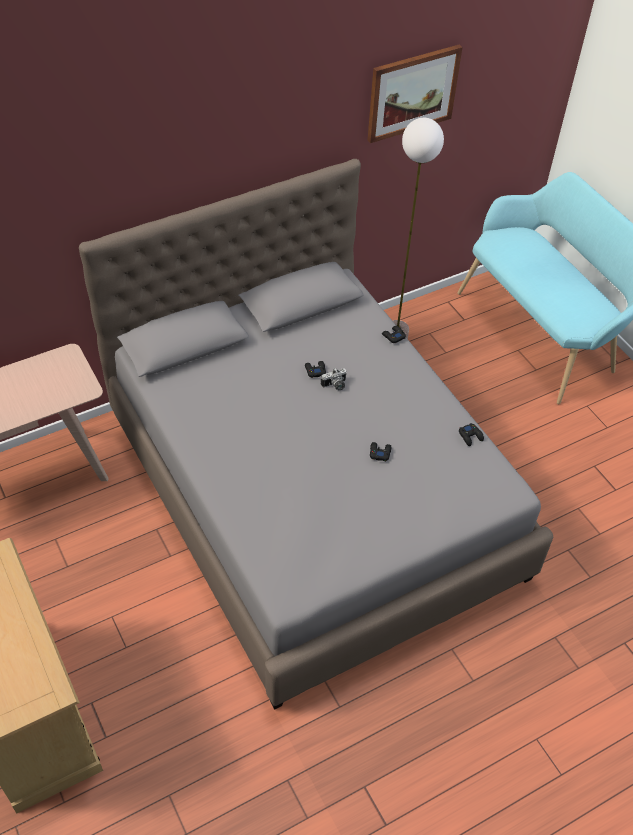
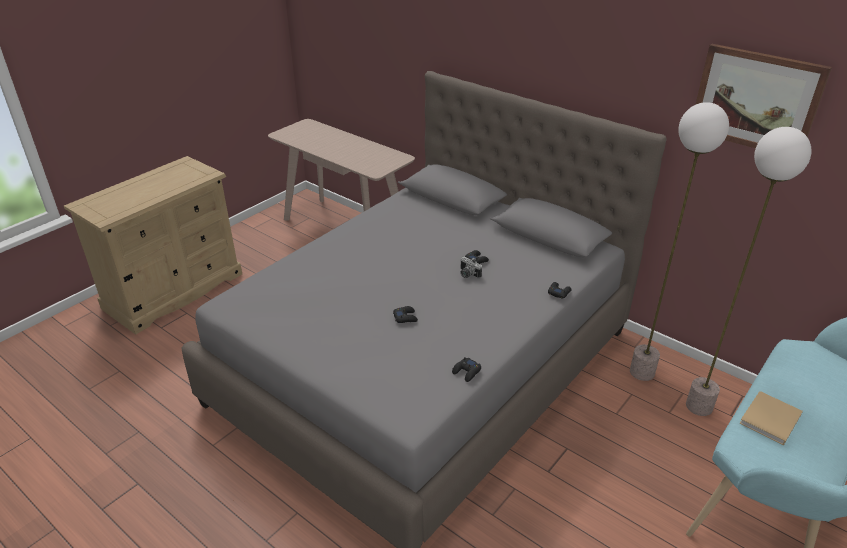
camera: 70 degrees right, 15 degrees down
none -> floor lamp [686,127,812,416]
none -> beige book [739,391,803,446]

